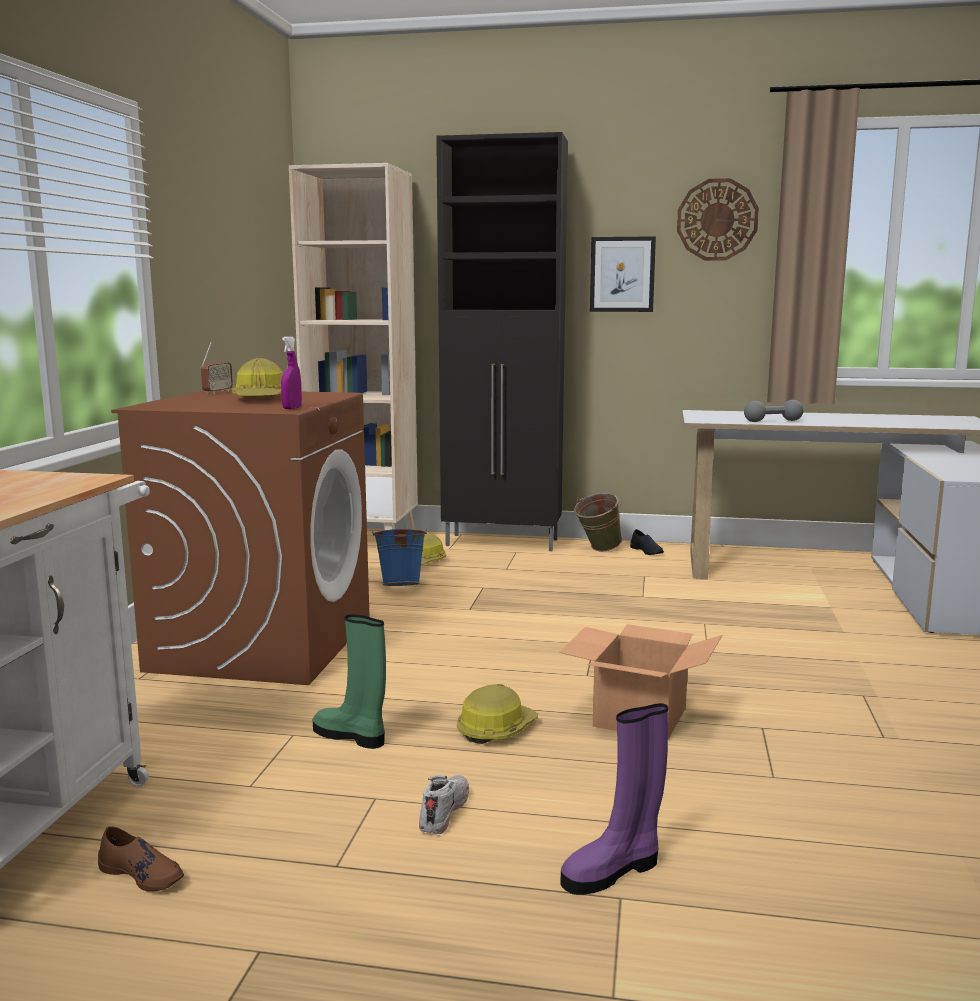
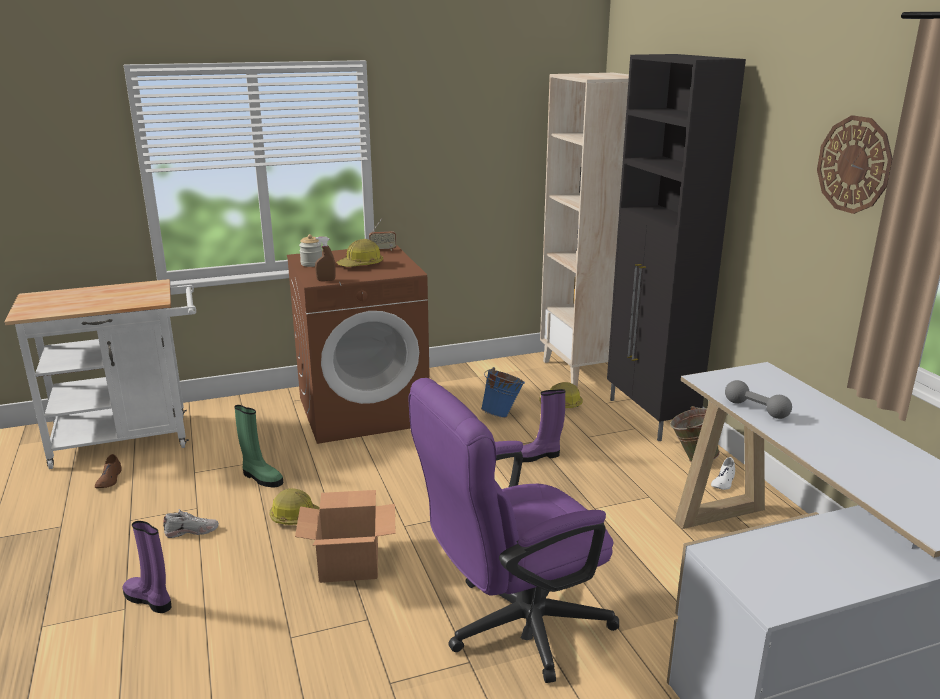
camera: 60 degrees right, 10 degrees up
purple spray bottle [281,336,302,409] -> brown spray bottle [315,237,336,281]
green boot [313,614,386,749] -> green boot turned 120 degrees clockwise [234,405,283,487]
picture [590,236,656,312] -> none
black shoe [630,529,664,555] -> white shoe [711,457,735,490]
none -> jar [299,234,322,267]
none -> purple office chair [408,378,619,683]
none -> purple boot [521,389,565,462]

